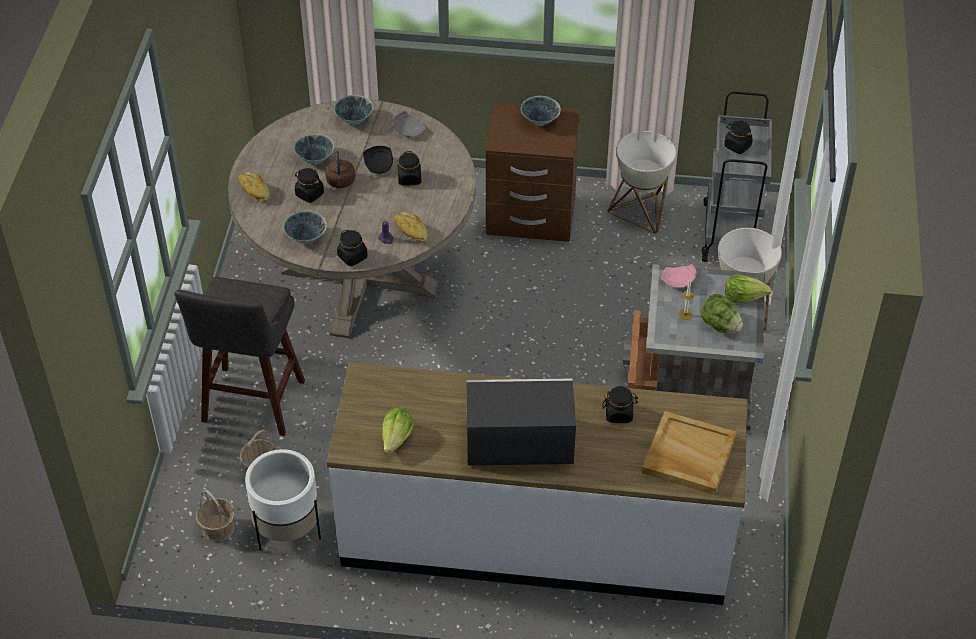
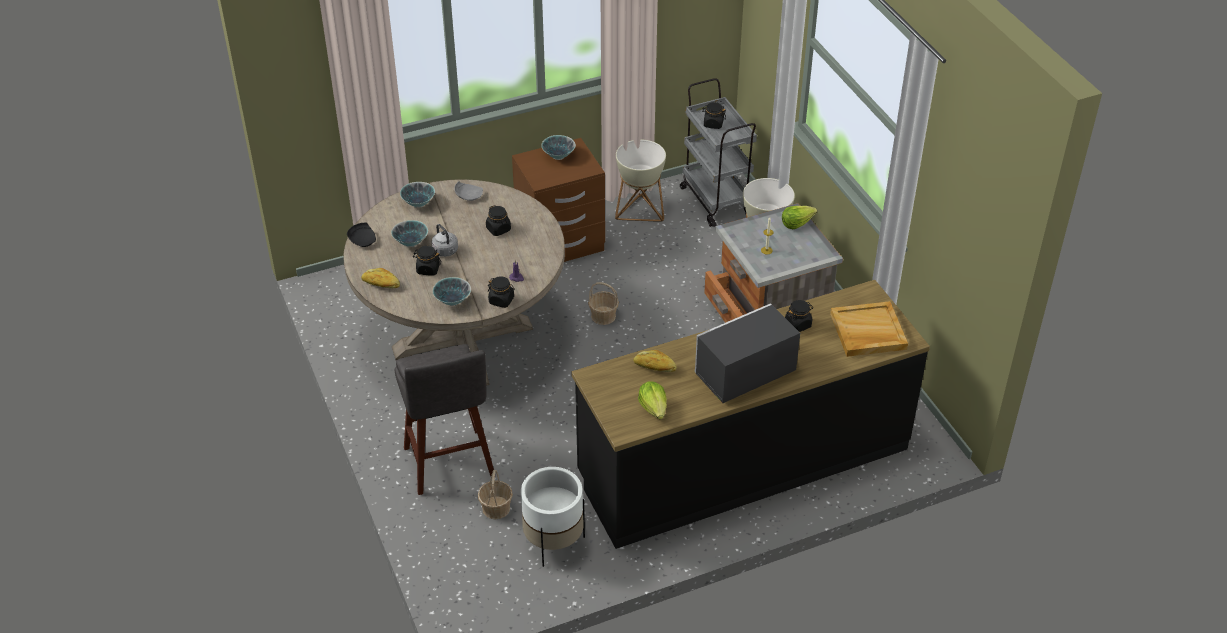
camera: 30 degrees left, 5 degrees down
basket [196,490,235,542] -> basket moved to [588,282,619,325]
brown kettle [325,150,355,188] -> grey kettle [431,224,458,257]
white counter [326,363,747,605] -> black counter [572,280,930,549]
black plate [363,146,393,174] -> black plate moved to [347,223,376,247]
bread [394,212,428,243] -> bread moved to [633,350,676,372]
pink plate [661,264,697,288] -> none
lettuce [701,294,743,333] -> none

